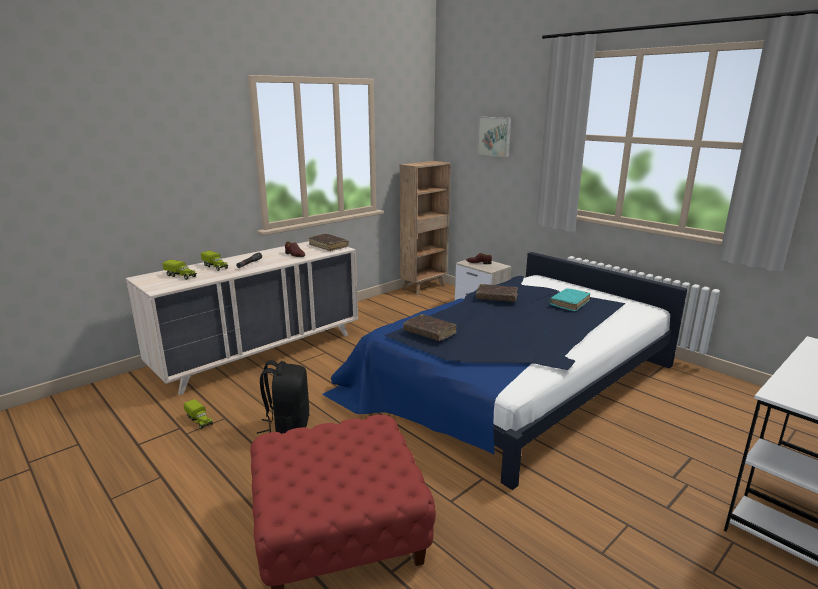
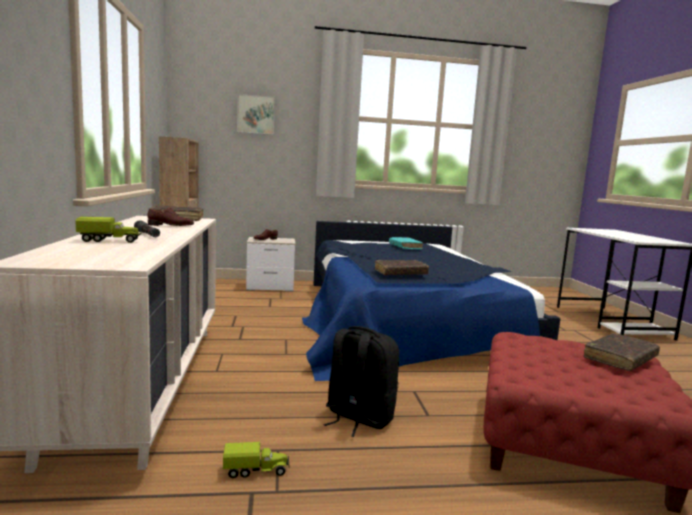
camera: 55 degrees left, 10 degrees down
toy truck [163,259,197,280] -> none
brown book [476,284,518,302] -> brown book moved to [584,333,660,371]

